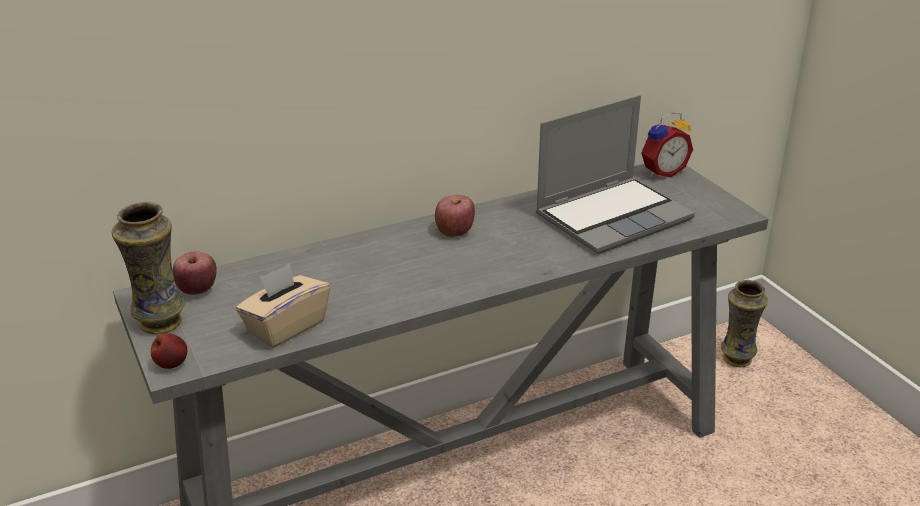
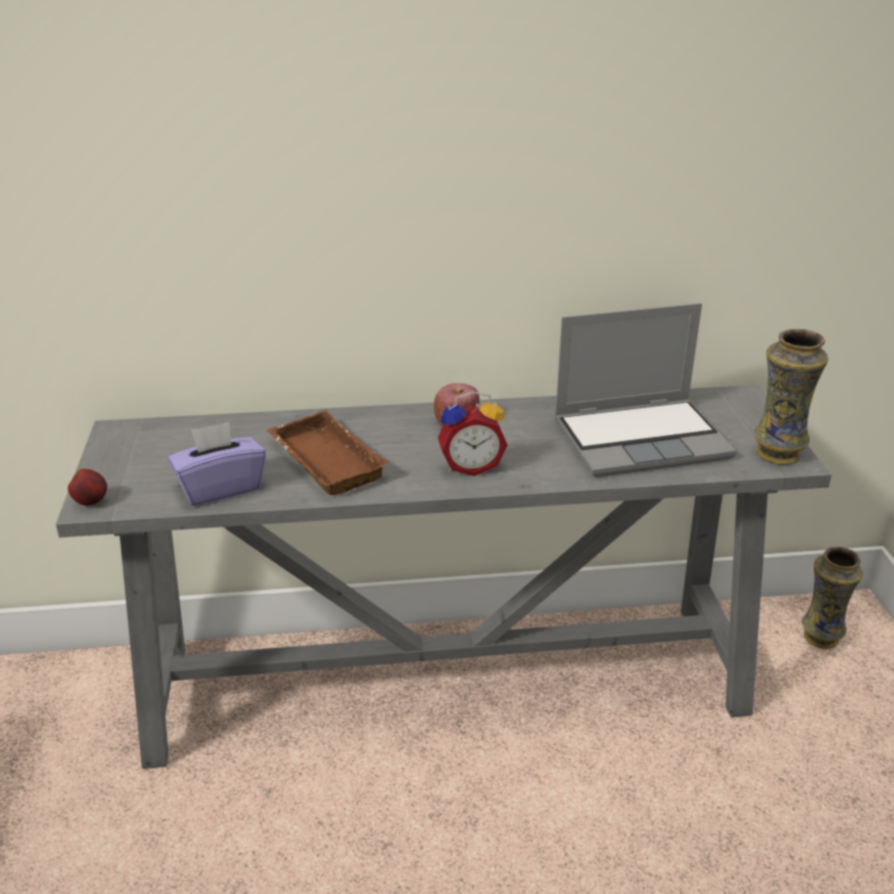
camera: 20 degrees right, 0 degrees up
vase [111,202,185,334] -> vase moved to [754,329,828,465]
apple [172,251,217,295] -> none
beige tissue box [236,264,330,348] -> purple tissue box [168,422,266,506]
alarm clock [641,112,693,178] -> alarm clock moved to [438,392,508,476]
none -> brown tray [266,410,389,495]

